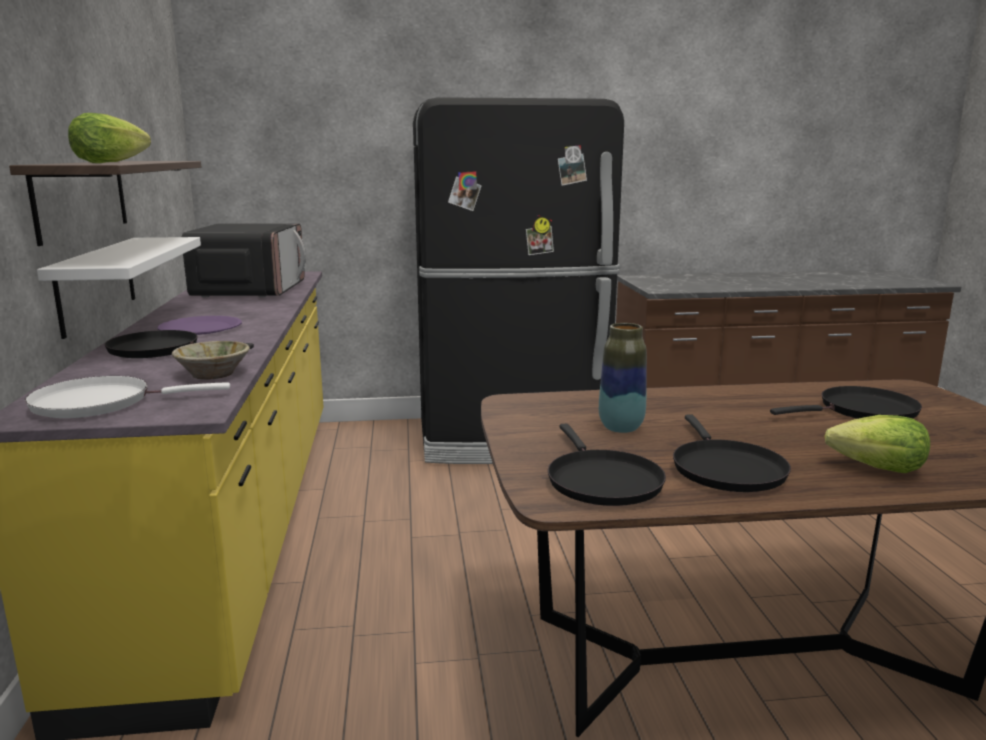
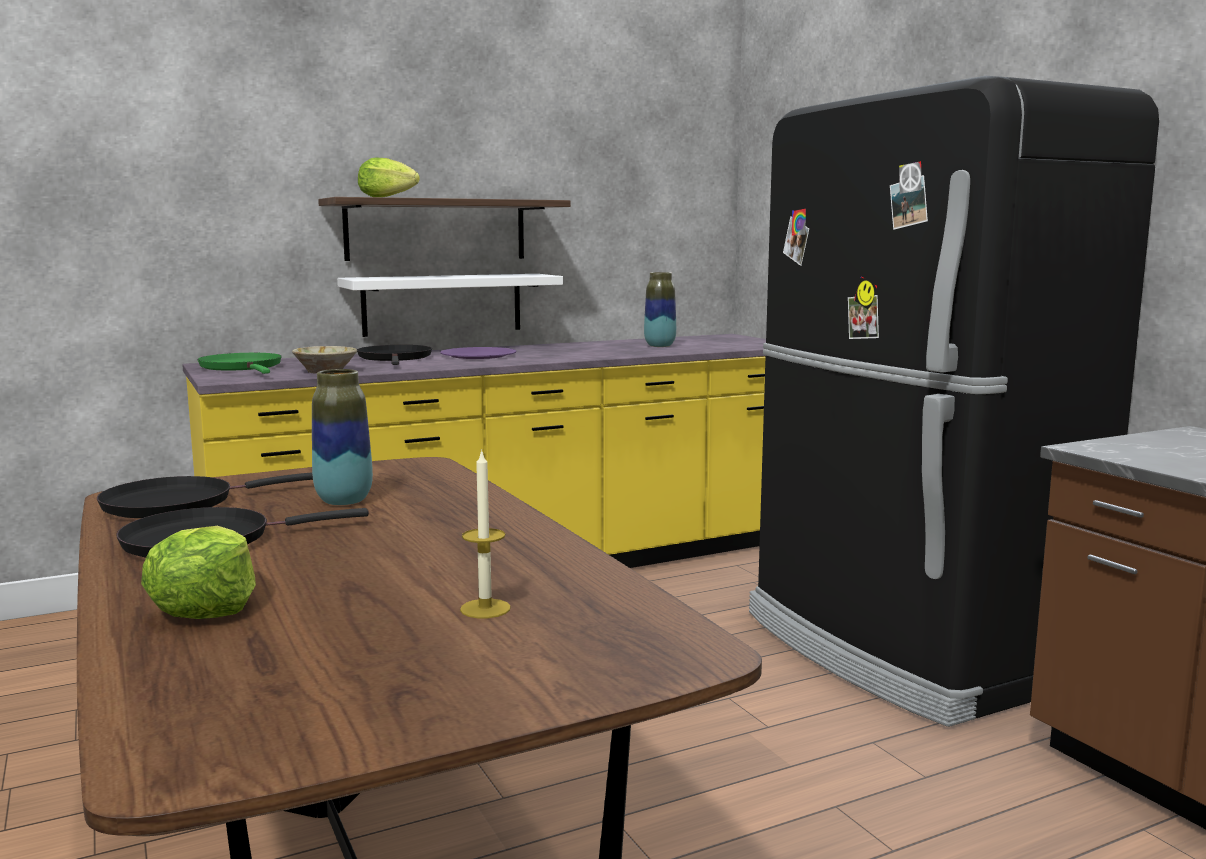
camera: 70 degrees right, 5 degrees down
white frying pan [25,376,230,418] -> green frying pan [197,353,282,374]
microwave [182,223,306,298] -> vase [644,272,676,347]
black frying pan [770,386,922,419] -> candle [460,449,511,618]

